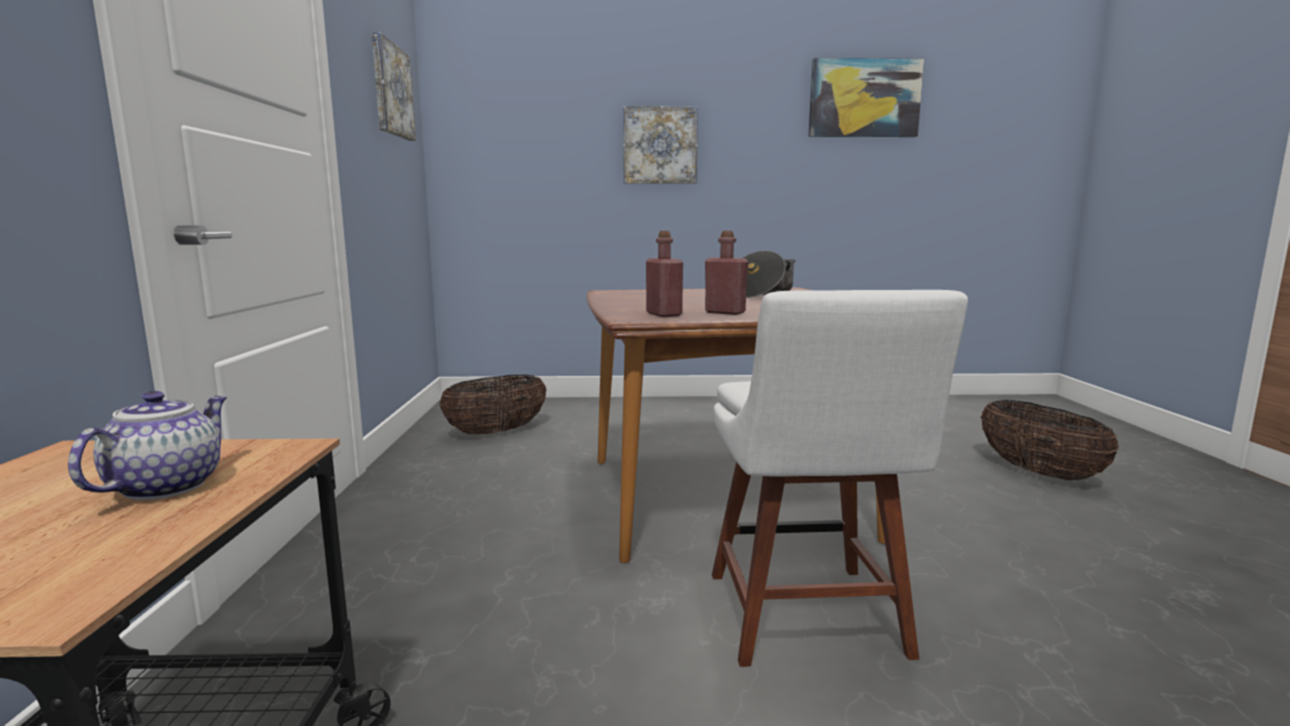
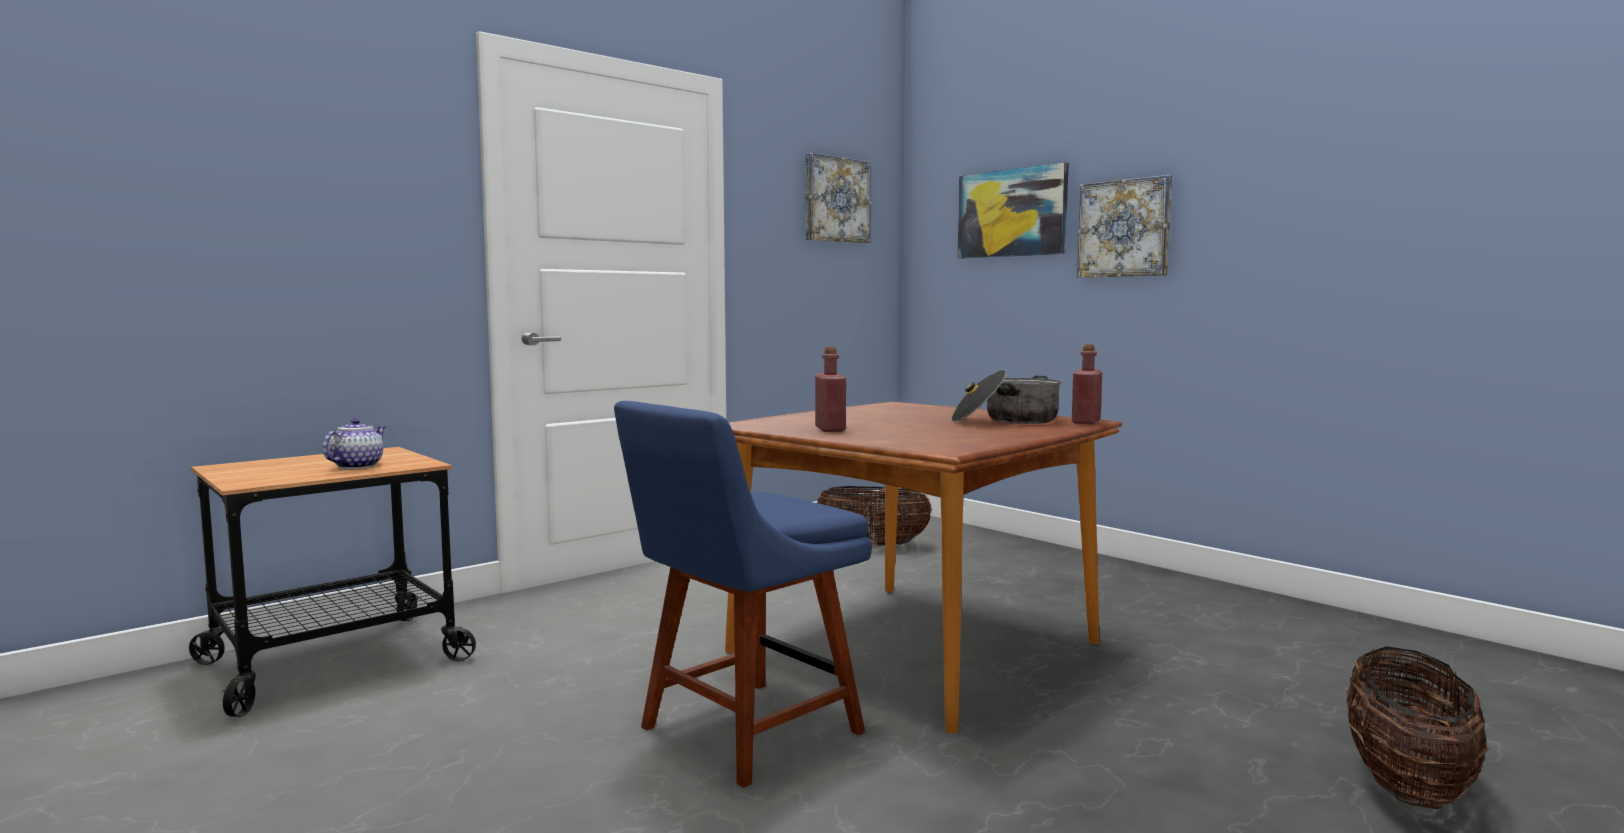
camera: 50 degrees right, 5 degrees down
teapot [68,391,227,500] -> teapot turned 45 degrees counterclockwise [322,418,386,469]
red bottle [646,231,683,317] -> red bottle moved to [1072,344,1102,425]
white chair [712,290,968,667] -> blue chair [614,401,872,788]
picture [808,58,924,137] -> picture moved to [958,162,1069,259]

